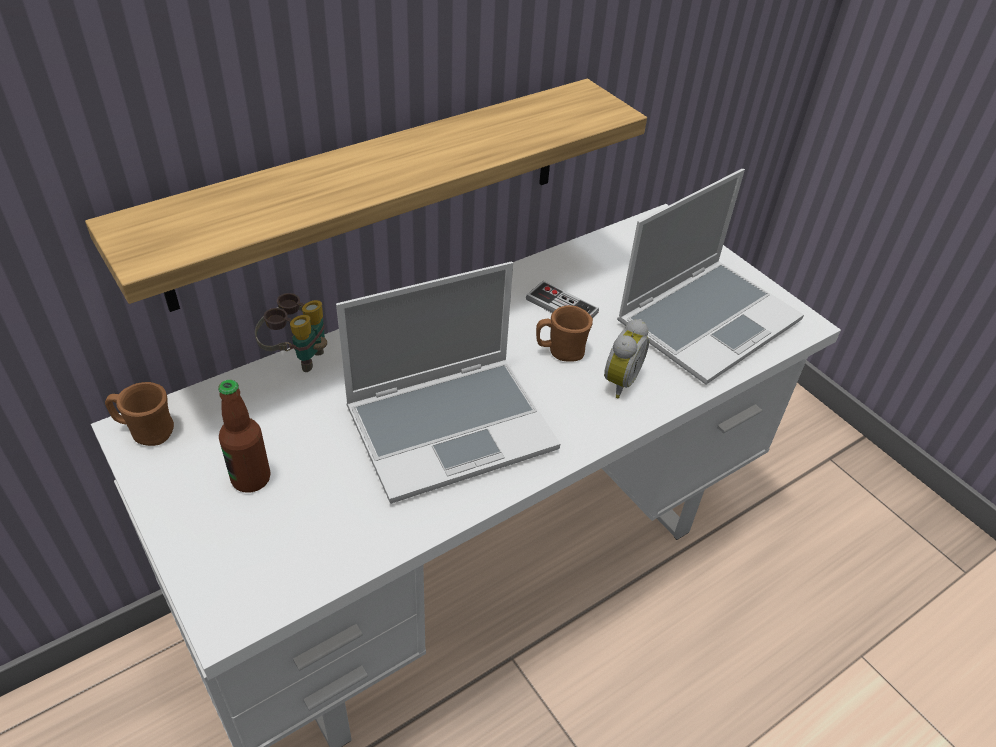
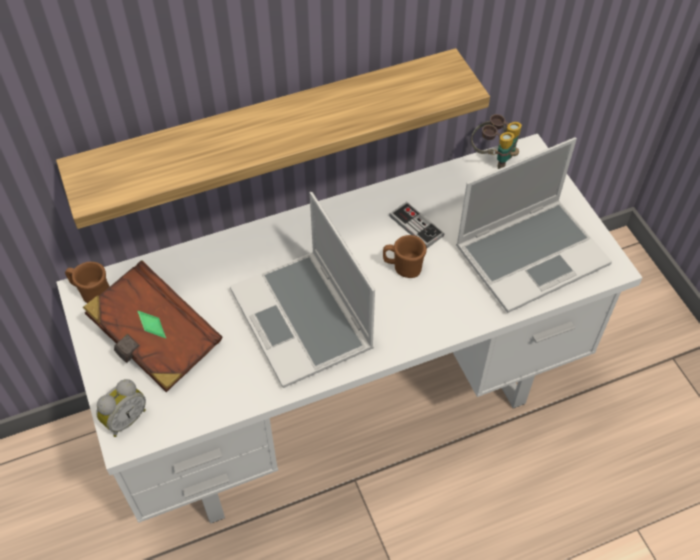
camera: 15 degrees right, 10 degrees up
bottle [218,380,270,492] -> brown book [83,261,222,392]
binoculars [255,293,327,372] -> binoculars moved to [471,114,522,169]
laptop [336,262,560,504] -> laptop turned 75 degrees clockwise [230,192,375,388]
alarm clock [604,319,649,398] -> alarm clock moved to [96,379,146,437]

